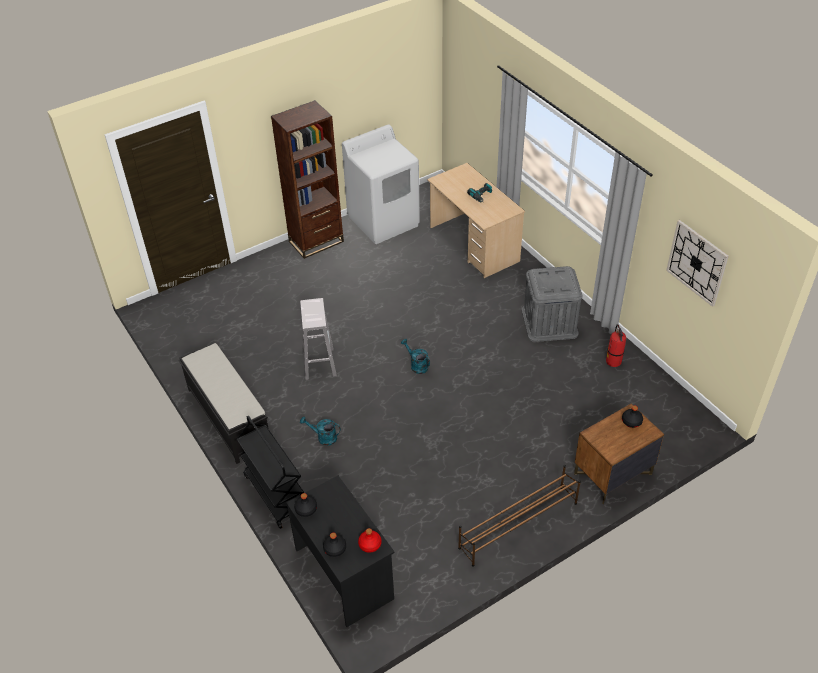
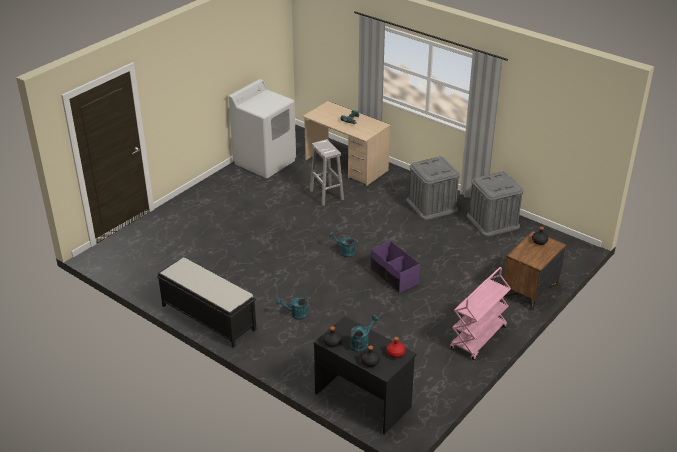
camera: 20 degrees left, 10 degrees down
black cart [236,416,304,529] -> none
brown bookcase [271,100,344,259] -> none
white stool [300,298,337,380] -> white stool moved to [310,139,344,206]
brown shoe rack [458,465,581,567] -> pink cart [450,267,511,360]
fire extinguisher [606,324,626,367] -> grey storage box [467,172,523,237]
wall clock [666,220,729,307] -> none
none -> turquoise watering can [350,315,379,352]
none -> purple storage box [370,241,420,293]

